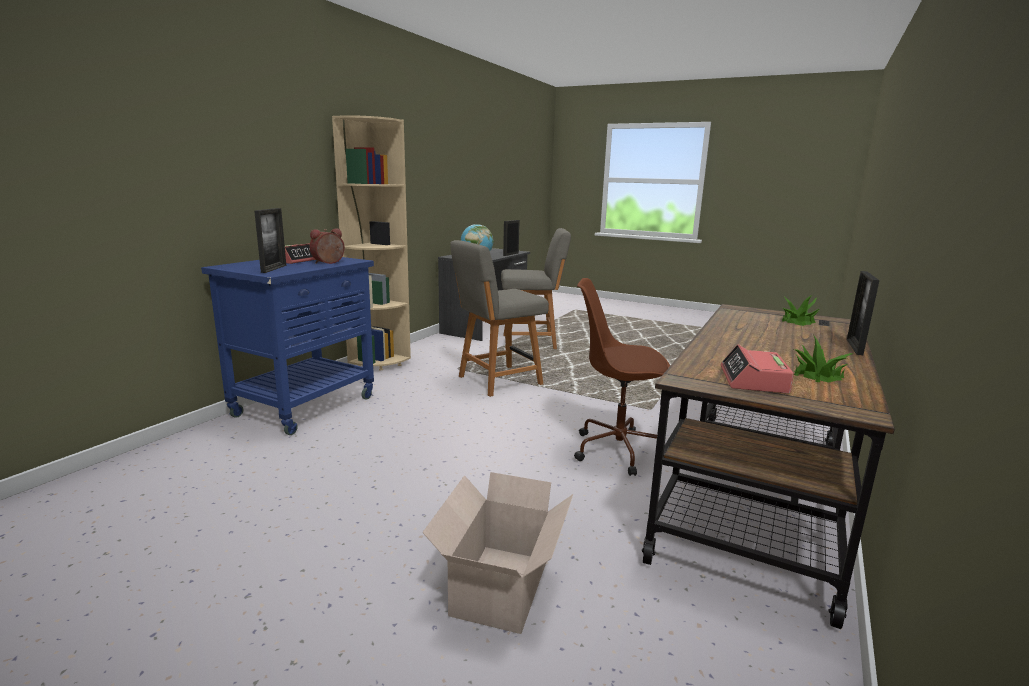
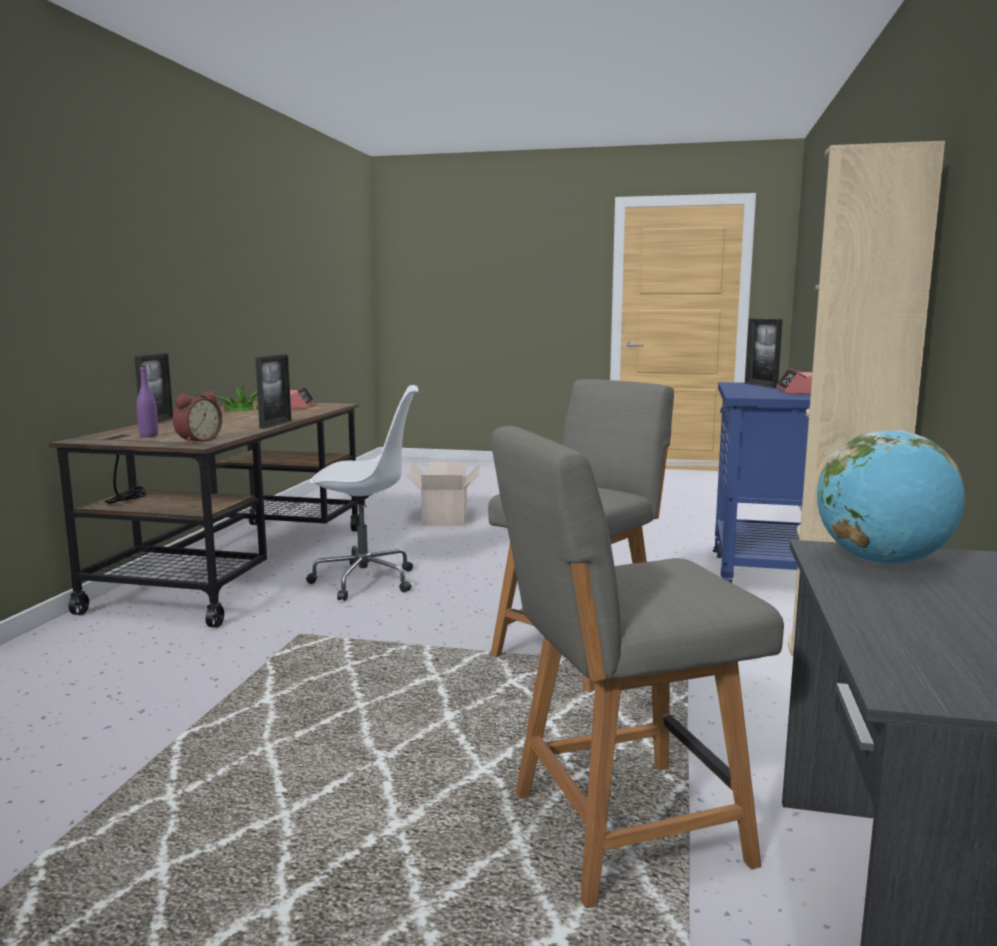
camera: 165 degrees right, 5 degrees down
alarm clock [309,228,345,264] -> alarm clock moved to [173,391,222,444]
picture frame [503,220,520,256] -> picture frame moved to [255,354,291,429]
brown office chair [574,278,670,476] -> white office chair [306,385,419,601]
potted plant [782,294,820,326] -> purple bottle [137,365,158,437]

